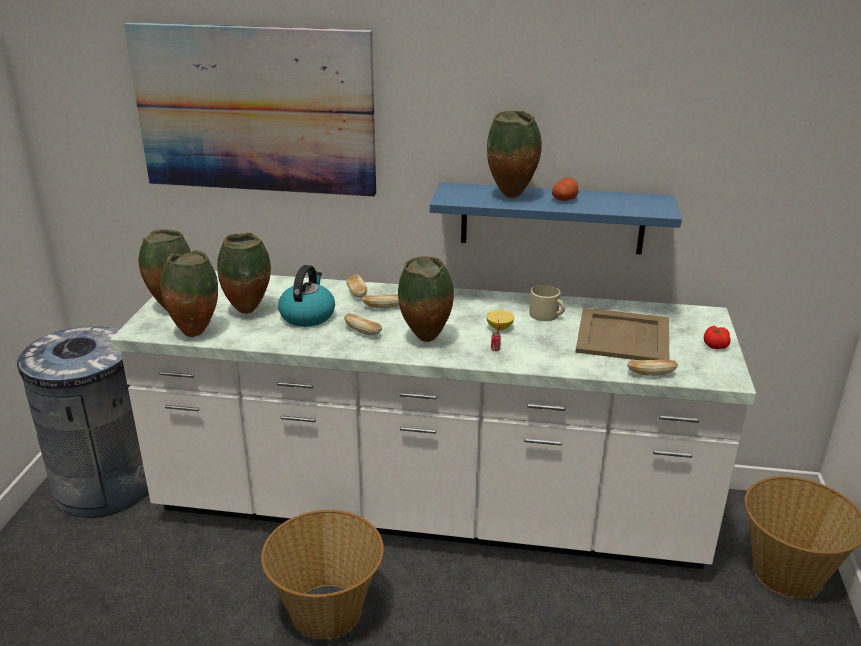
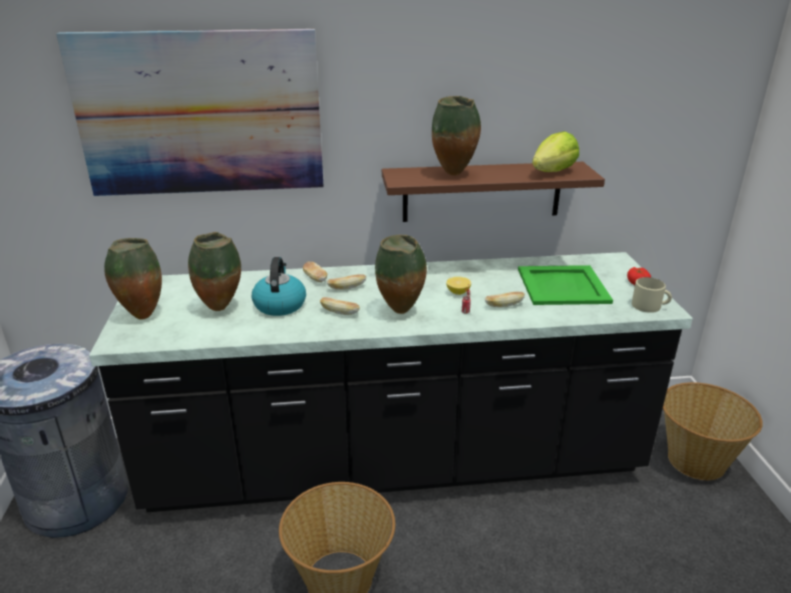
camera: 15 degrees left, 0 degrees up
white counter [111,271,756,569] -> black counter [89,252,693,512]
vase [160,250,218,337] -> none
blue shelf [430,182,682,254] -> brown shelf [382,162,605,222]
beige mug [529,285,565,321] -> beige mug moved to [632,277,672,313]
potato [552,177,578,201] -> none
beige tray [575,308,669,360] -> green tray [518,265,613,305]
bread [627,359,678,376] -> bread moved to [485,292,525,307]
none -> lettuce [532,131,579,172]

